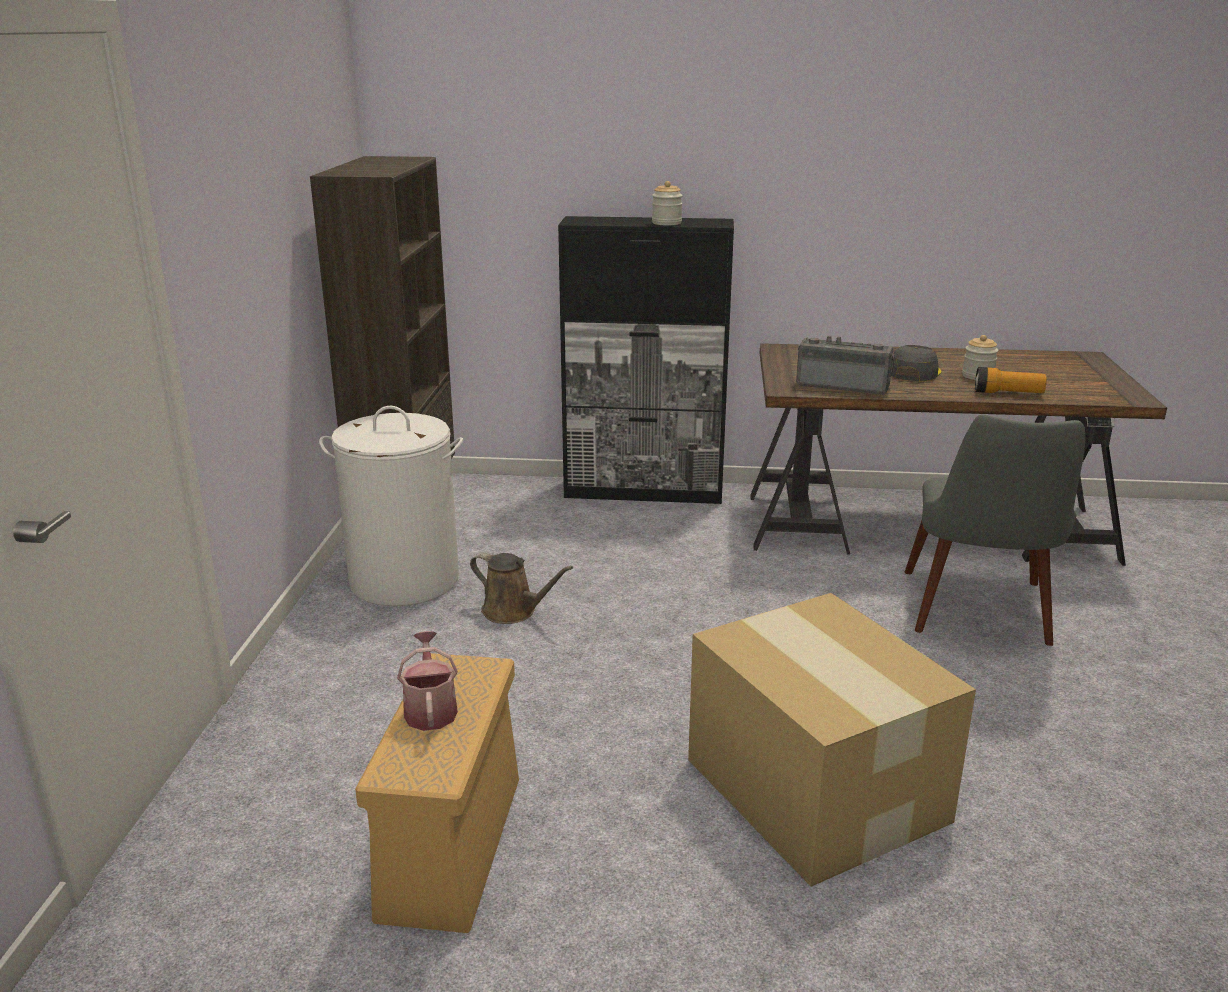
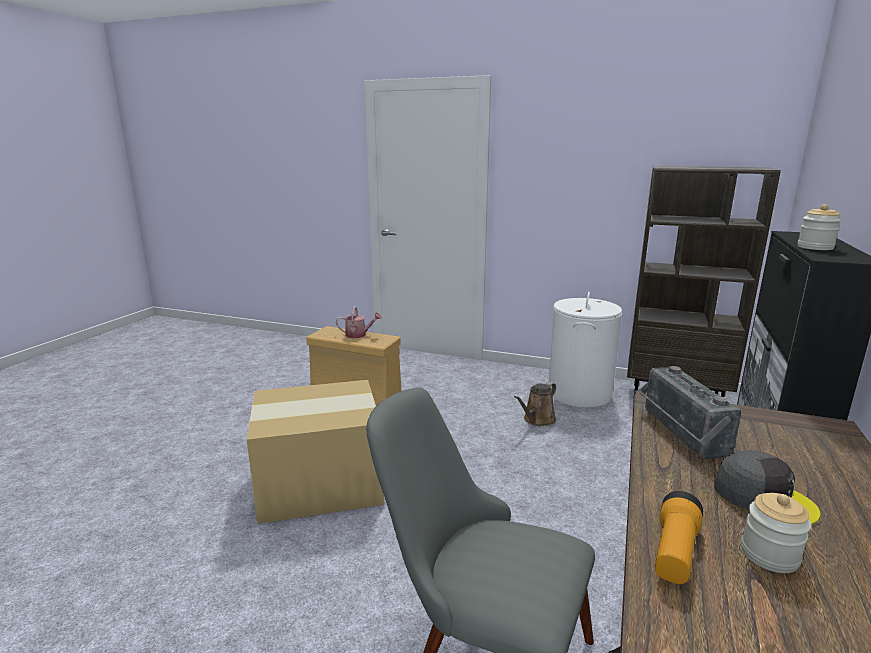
camera: 105 degrees right, 5 degrees down
radio [796,336,894,395] -> radio turned 135 degrees clockwise [639,366,741,459]

